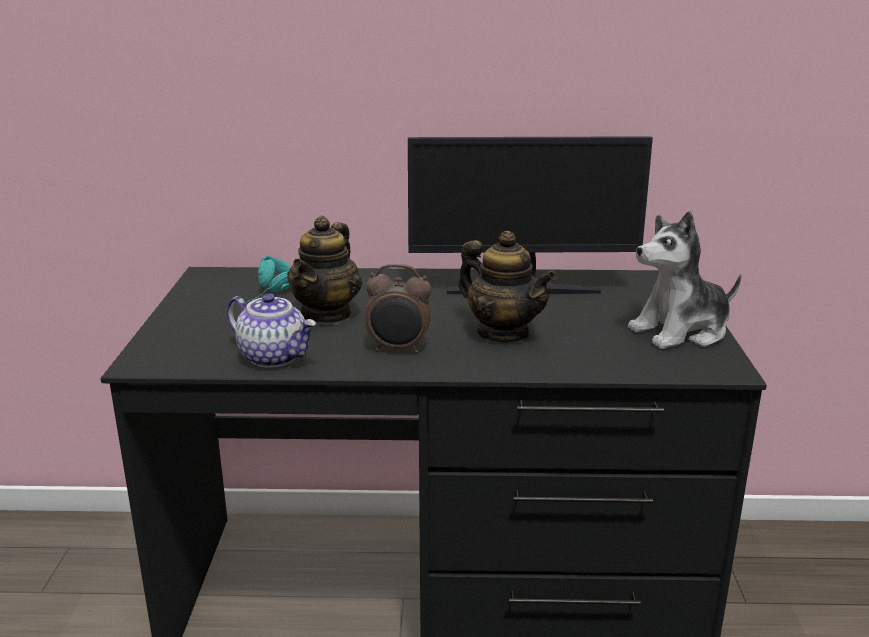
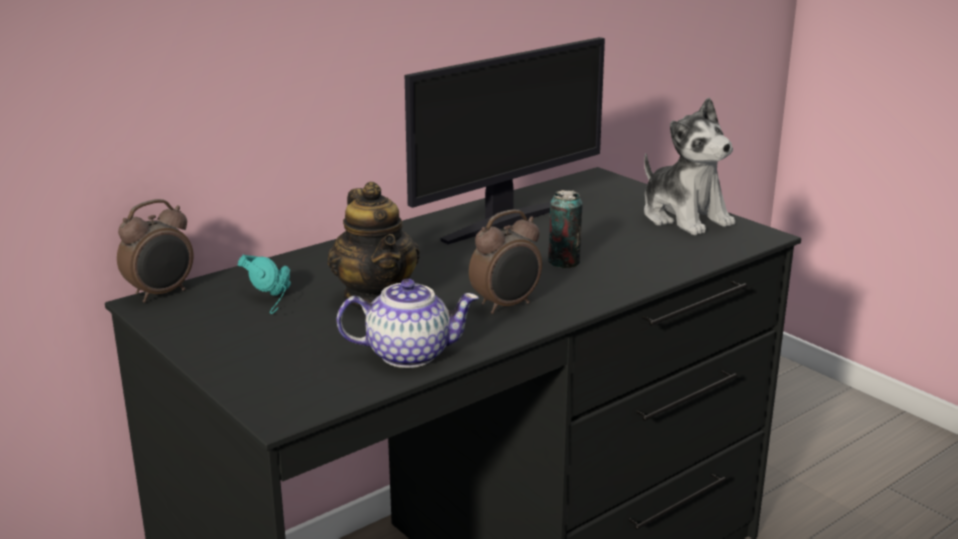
camera: 40 degrees left, 0 degrees up
teapot [458,231,556,343] -> can [548,190,583,268]
plush toy [628,211,742,349] -> plush toy turned 60 degrees counterclockwise [644,97,735,235]
none -> alarm clock [117,199,194,303]

